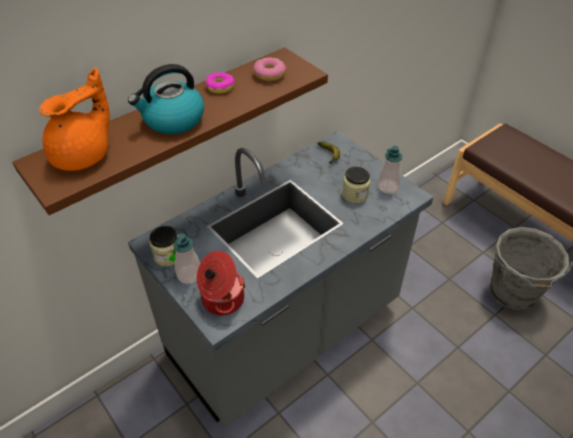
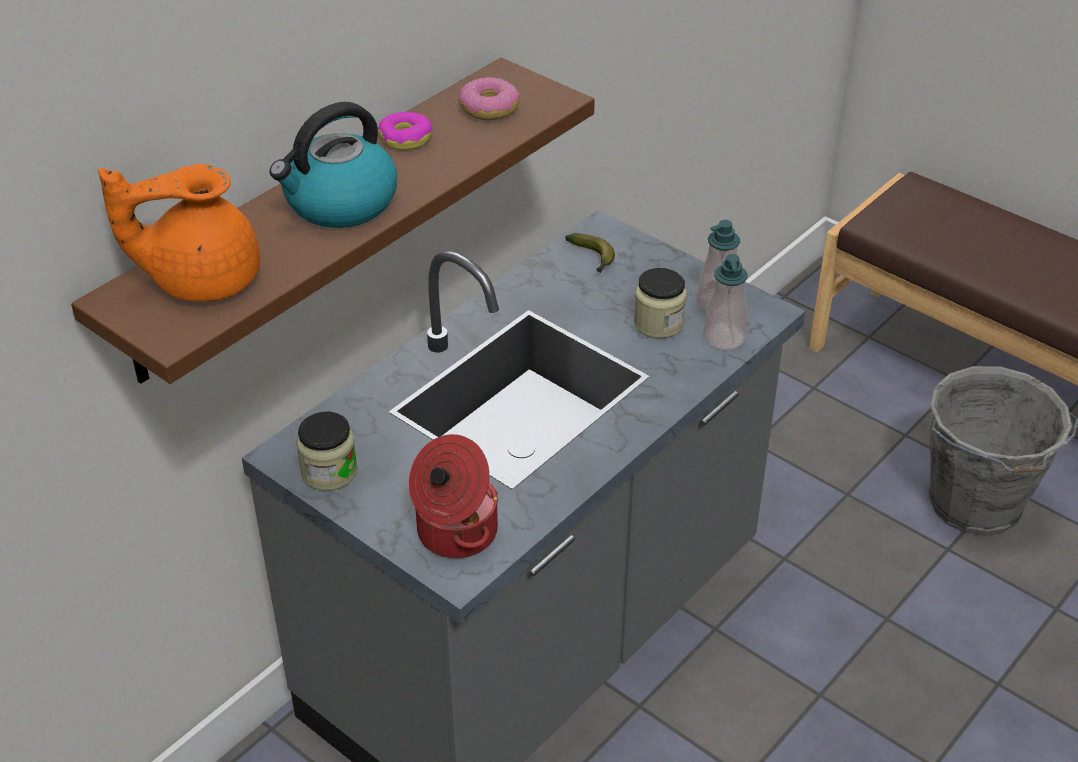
camera: 10 degrees left, 5 degrees down
orange teapot [39,68,110,171] -> orange teapot turned 135 degrees counterclockwise [98,164,260,301]
soap dispenser [173,233,200,284] -> soap dispenser moved to [703,254,748,350]

